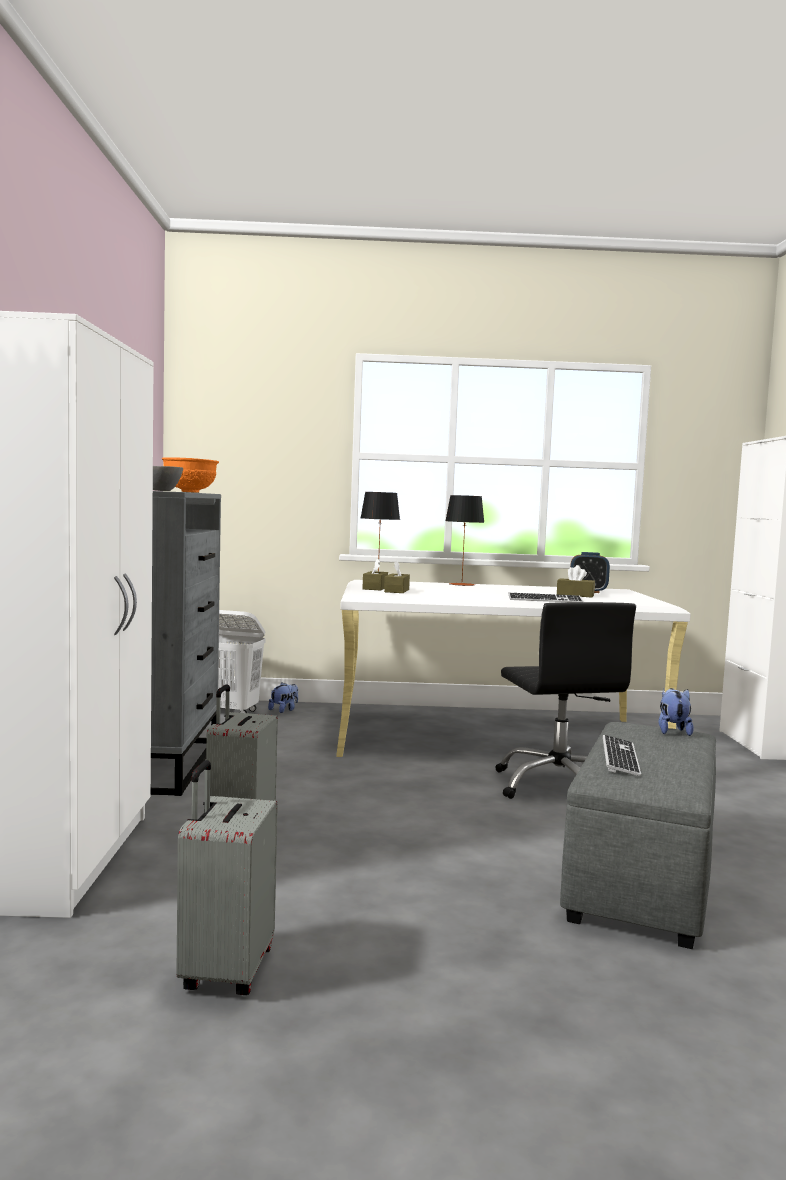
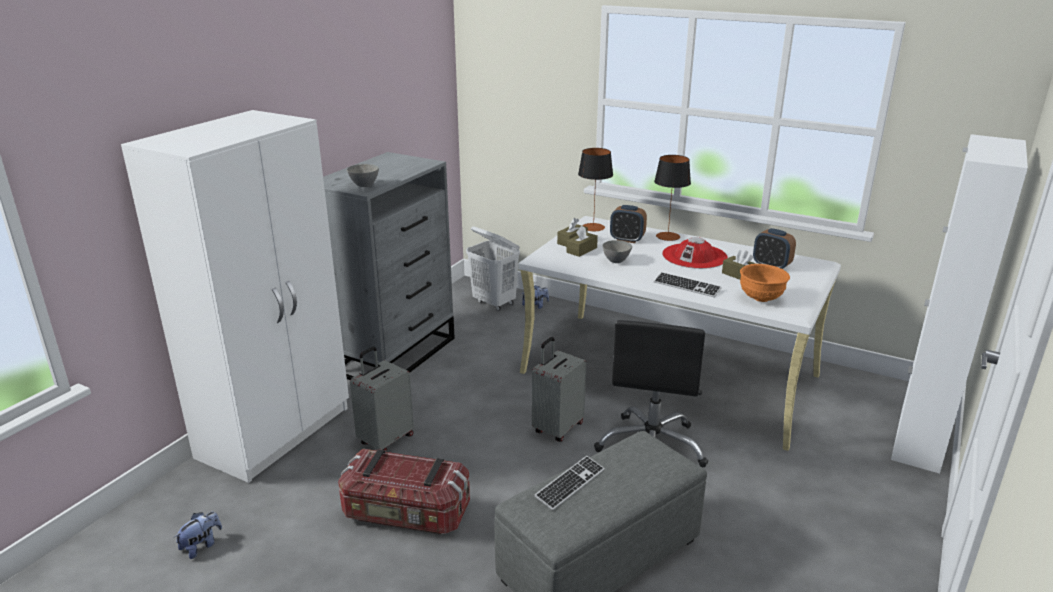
camera: 30 degrees right, 20 degrees up
orange bowl [162,457,219,493] -> orange bowl moved to [740,264,790,302]
grey suitcase [176,760,278,995] -> grey suitcase moved to [532,337,586,442]
plush toy [659,688,694,736] -> plush toy moved to [174,512,222,559]
none -> storage box [338,449,470,535]
none -> grey bowl [602,240,632,263]
none -> alarm clock [610,205,647,243]
none -> red hat [662,237,728,269]

